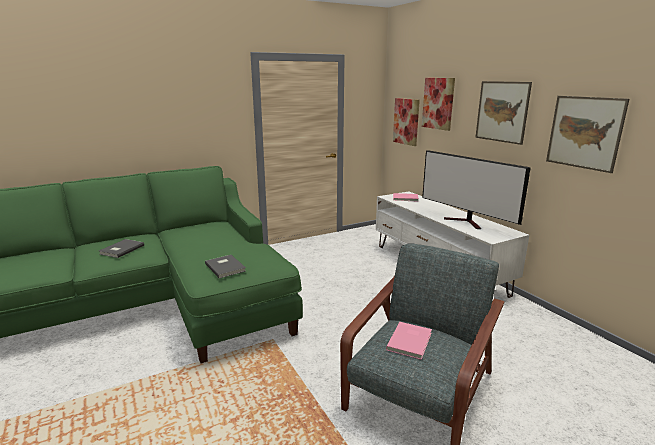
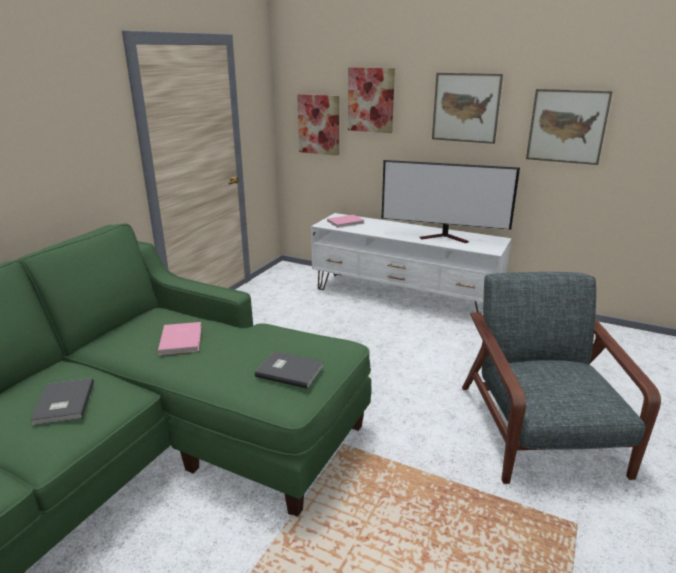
camera: 35 degrees left, 5 degrees up
pink book [386,322,432,360] -> pink book moved to [158,322,202,355]

